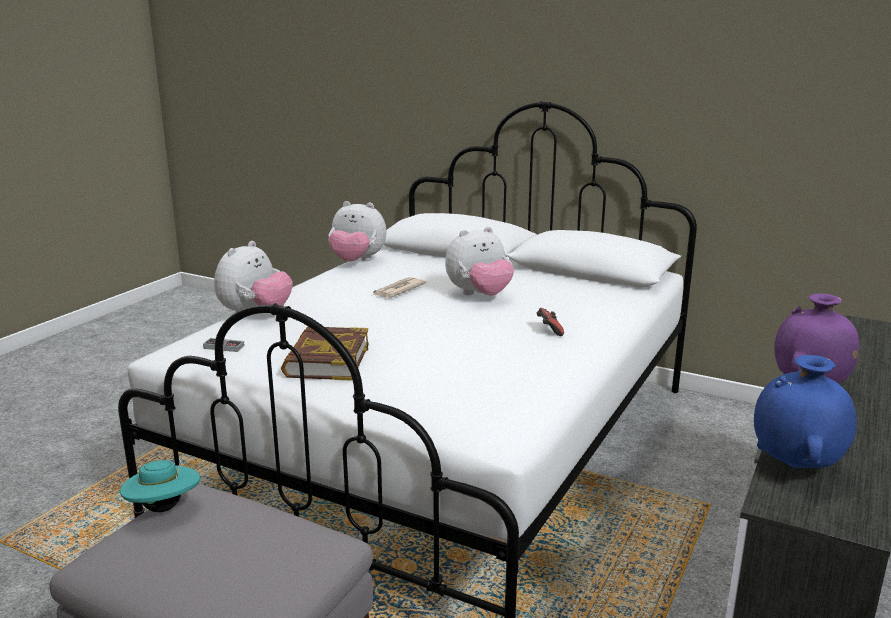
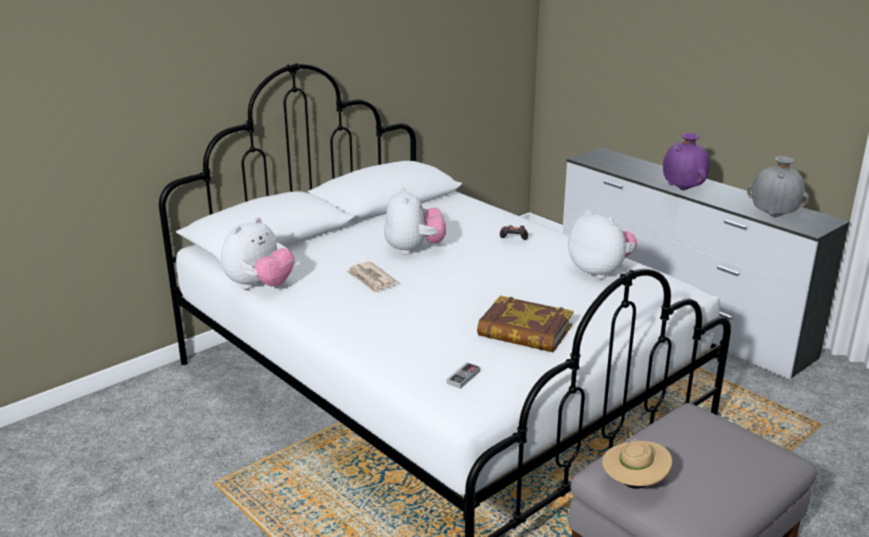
camera: 70 degrees left, 5 degrees up
turquoise hat [120,458,200,512] -> beige hat [602,435,672,489]
plush toy [214,241,293,312] -> plush toy moved to [568,210,637,279]
blue vase [754,355,857,468] -> grey vase [747,156,809,217]

